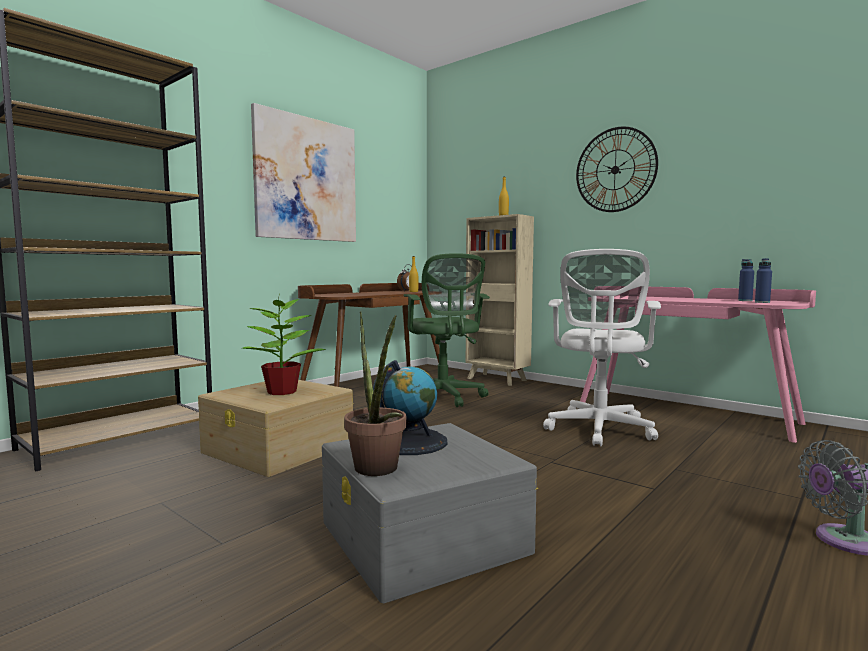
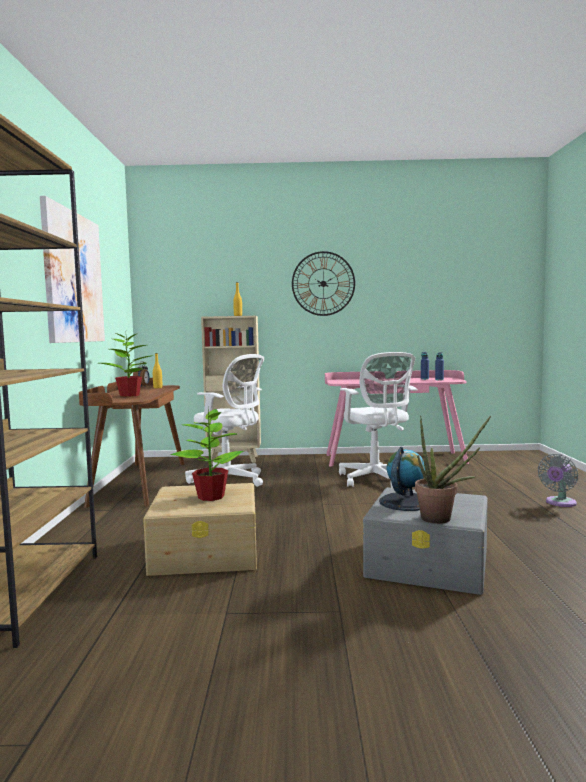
camera: 40 degrees left, 0 degrees up
green office chair [403,253,490,407] -> white office chair [185,354,264,487]
none -> potted plant [99,329,150,397]

